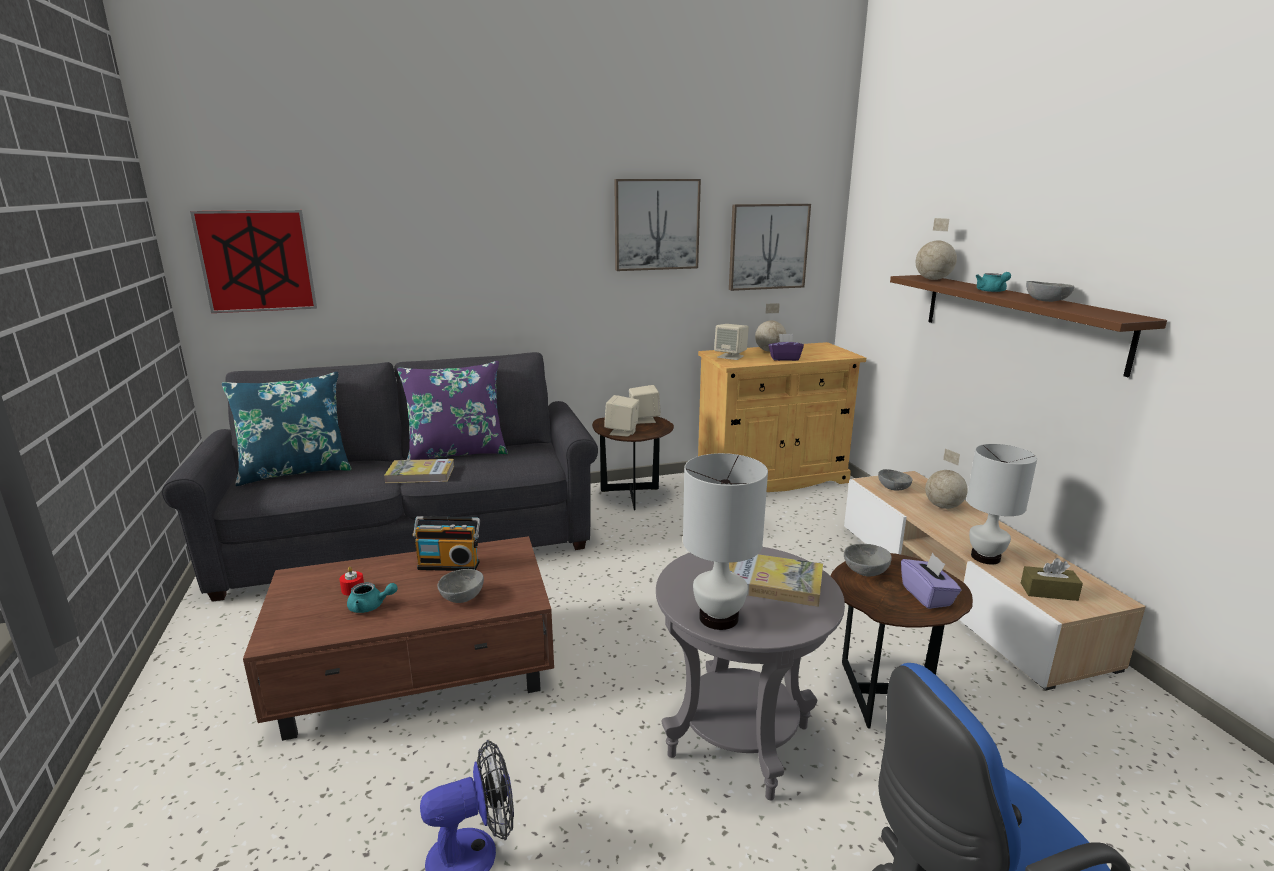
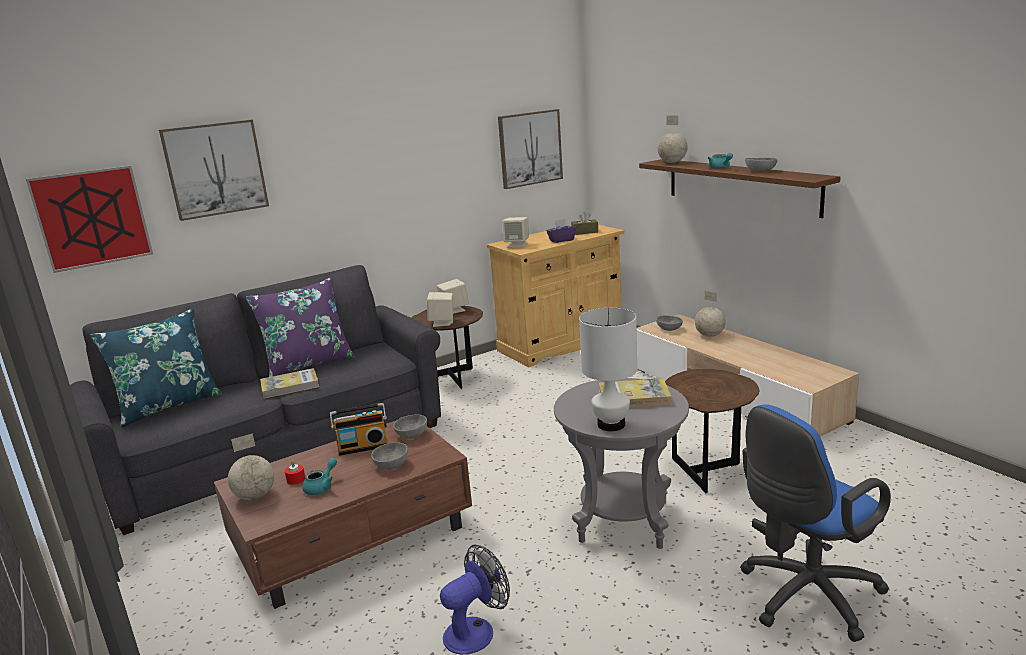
camera: 15 degrees left, 0 degrees up
turquoise teapot [347,582,398,613] -> turquoise teapot turned 45 degrees counterclockwise [302,458,337,495]
picture [614,179,701,271] -> picture moved to [159,120,269,221]
globe [755,303,786,352] -> globe moved to [228,433,274,500]
grey bowl [844,544,892,576] -> grey bowl moved to [393,414,427,439]
purple tissue box [901,553,961,609] -> none
white table lamp [967,444,1037,564] -> none
brown tissue box [1021,558,1083,601] -> brown tissue box moved to [571,212,598,235]

